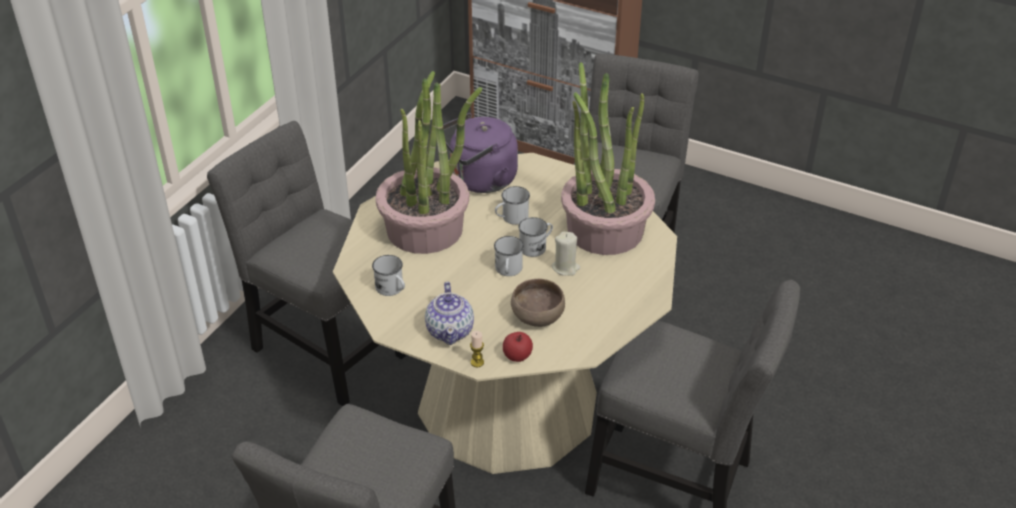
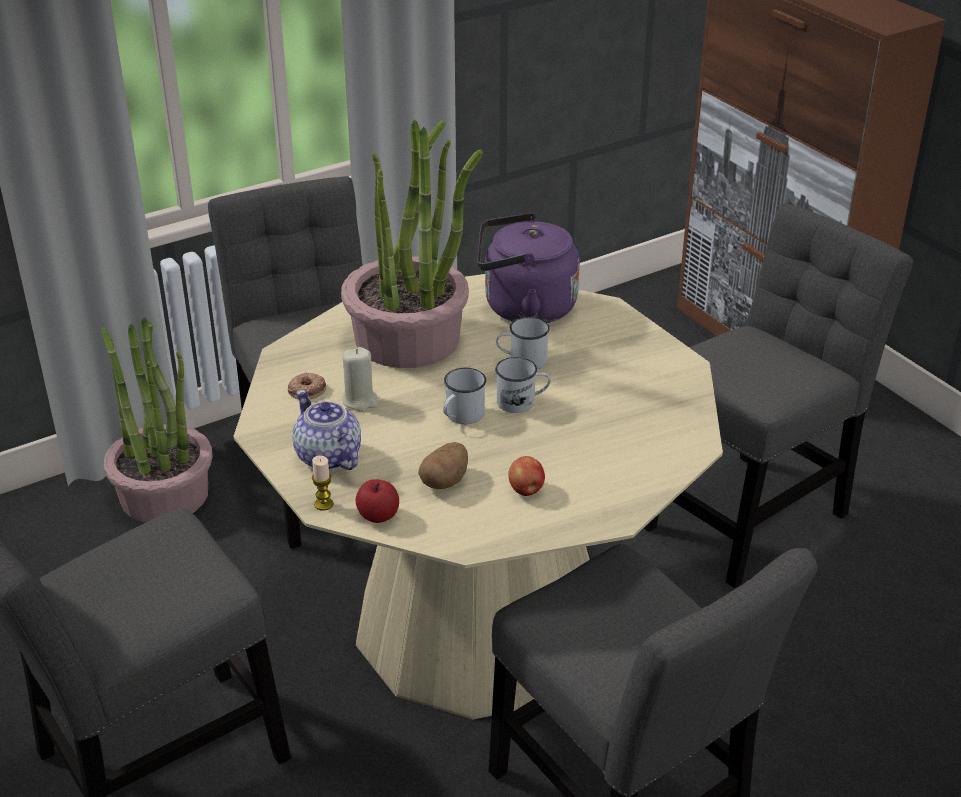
camera: 30 degrees right, 5 degrees down
white mug [372,255,405,296] -> donut [288,373,326,399]
teapot [425,282,474,345] -> teapot turned 120 degrees clockwise [293,390,361,470]
brown bowl [511,279,565,327] -> potato [418,442,468,489]
beige candle [552,232,580,276] -> beige candle moved to [343,347,378,411]
potted plant [561,62,655,255] -> potted plant moved to [101,317,213,522]
none -> apple [508,456,545,496]

